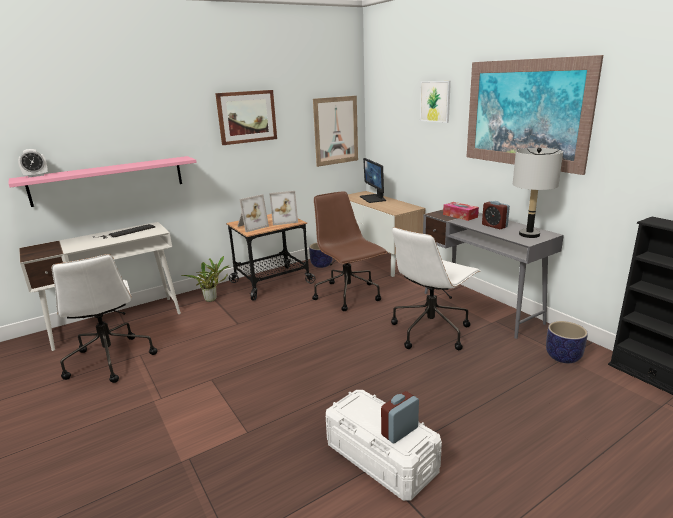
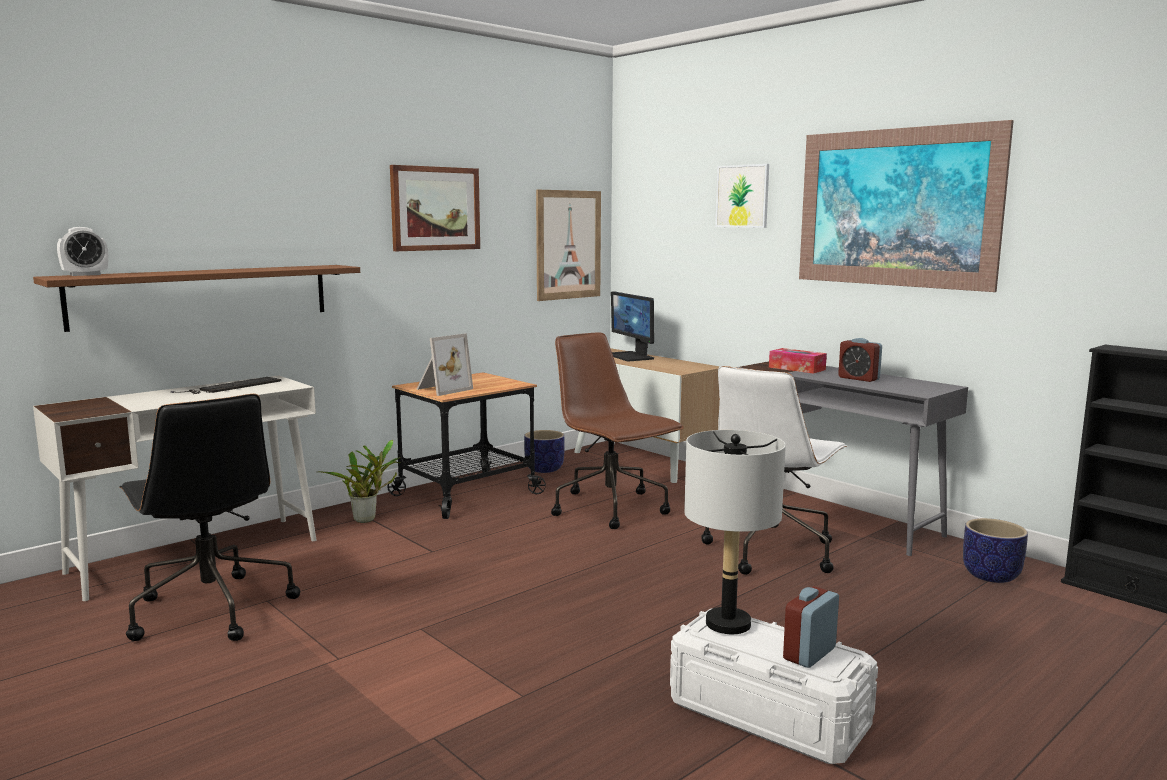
camera: 10 degrees left, 10 degrees down
pink shelf [9,156,197,207] -> brown shelf [33,265,360,332]
white office chair [51,254,158,383] -> black office chair [120,394,300,641]
picture frame [269,191,298,226] -> none
grey table lamp [513,148,563,238] -> grey table lamp moved to [684,430,786,634]

